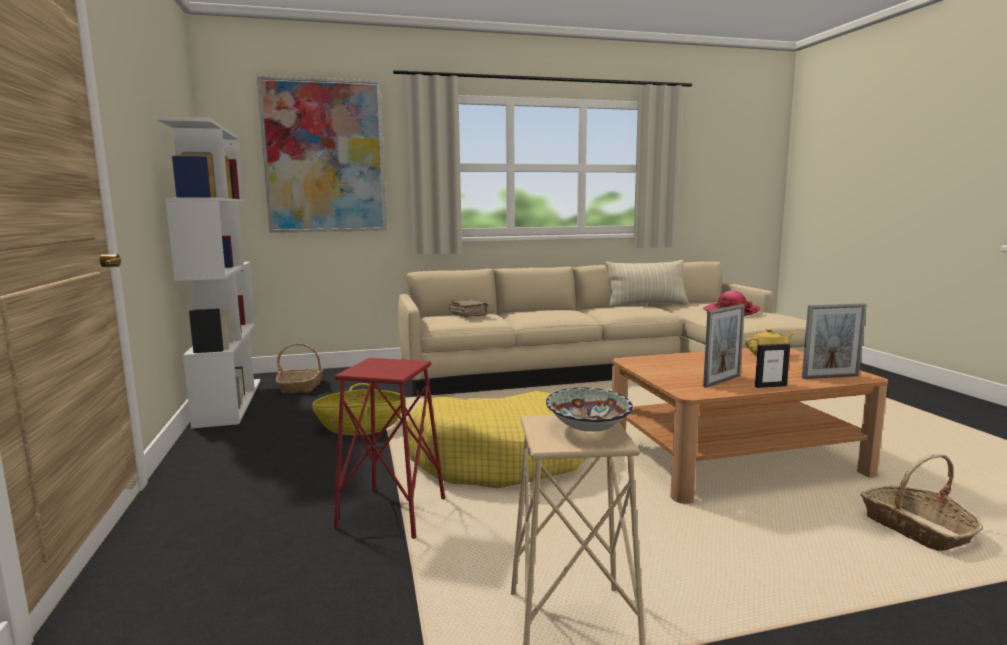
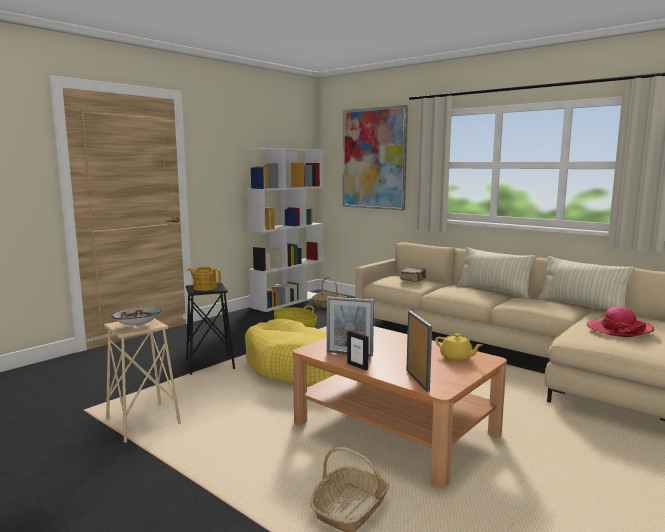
camera: 55 degrees right, 0 degrees up
red stool [334,358,445,539] -> black stool [186,283,235,375]
picture frame [802,303,866,379] -> picture frame turned 150 degrees counterclockwise [406,311,432,392]
none -> teapot [187,267,221,291]
none -> beige pillow [458,247,537,298]

